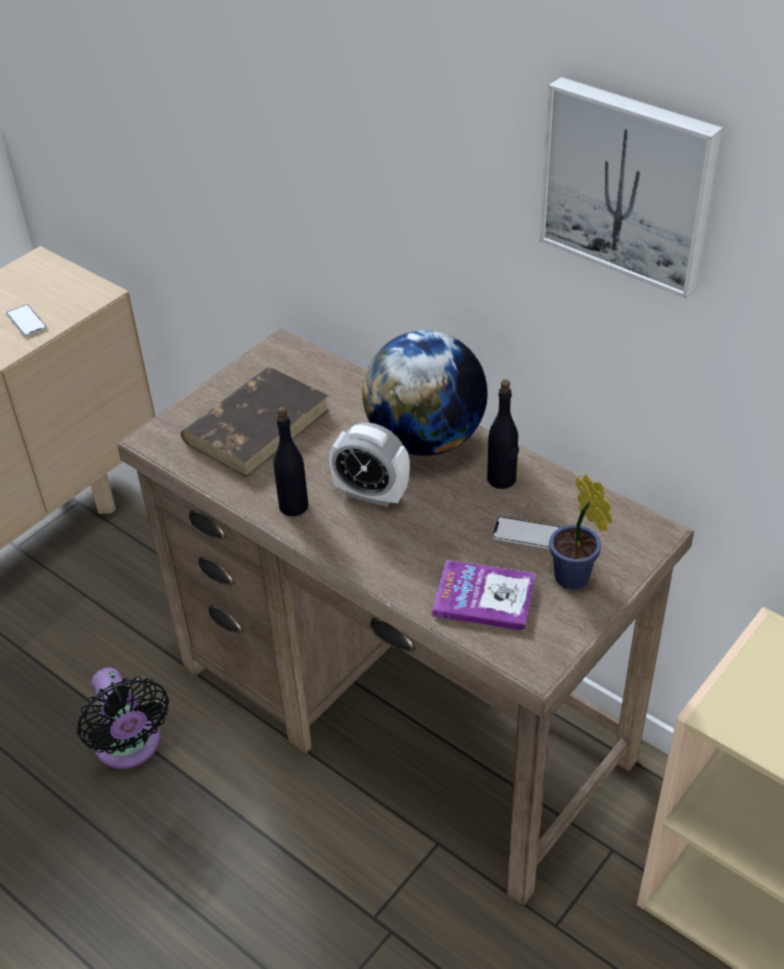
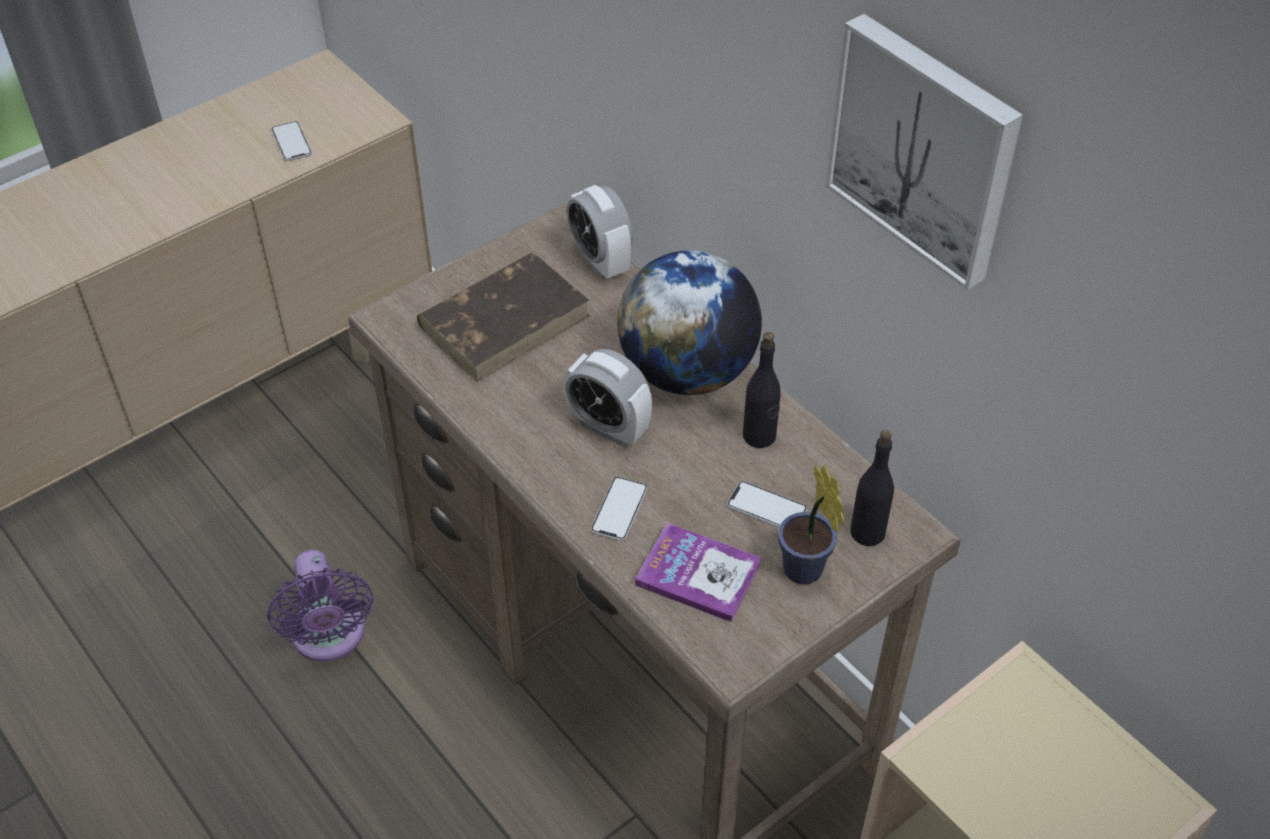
camera: 10 degrees right, 5 degrees up
black fan [77,667,169,769] -> purple fan [267,550,374,662]
black bottle [273,407,308,516] -> black bottle moved to [850,430,894,546]
none -> alarm clock [567,185,633,279]
none -> phone [591,477,648,541]

